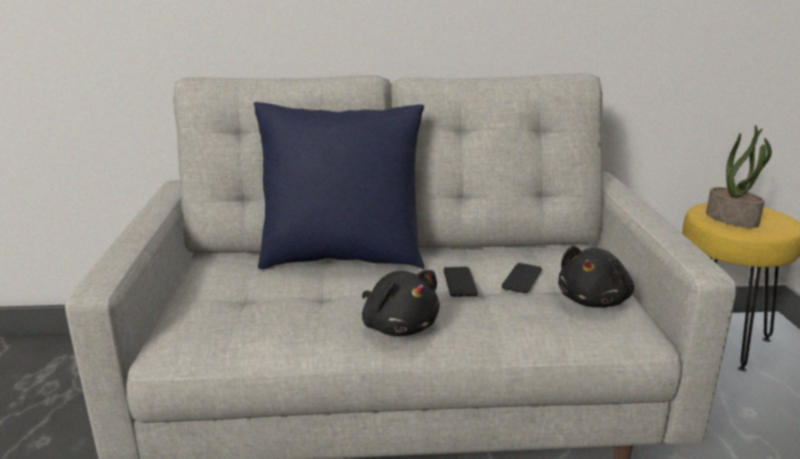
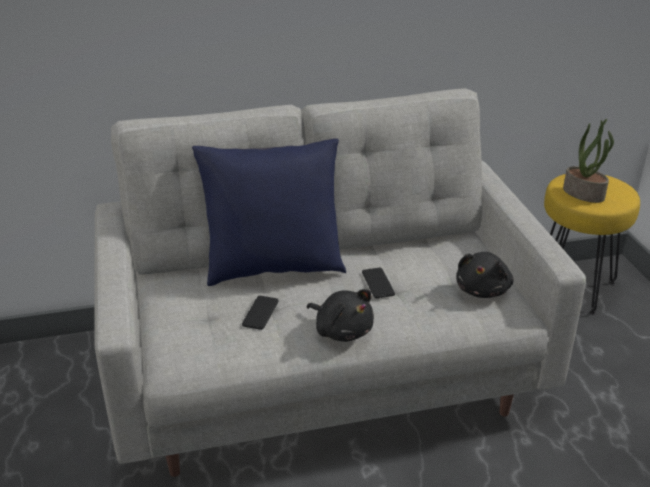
camera: 10 degrees left, 10 degrees up
phone [502,263,542,293] -> phone moved to [242,296,278,330]

